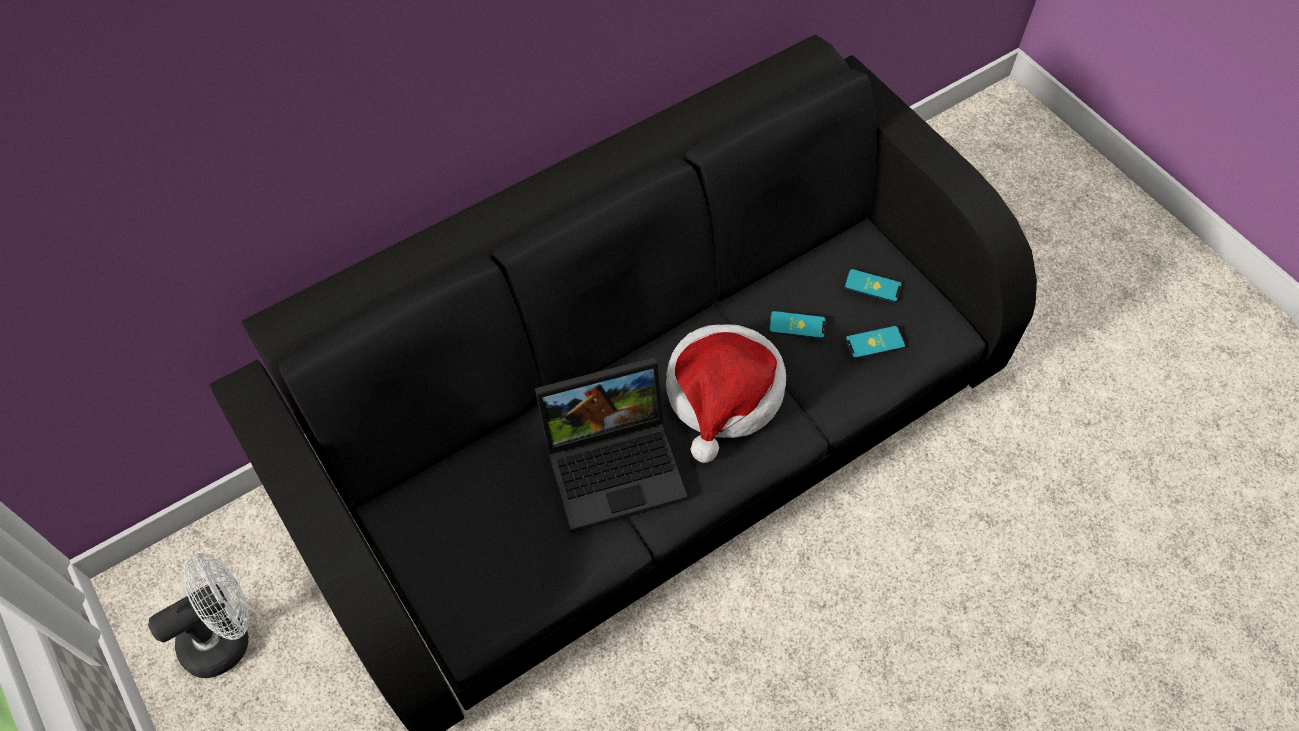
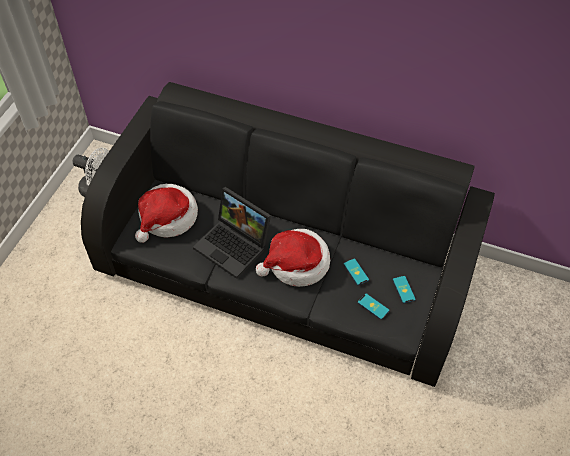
camera: 55 degrees right, 5 degrees down
none -> hat [135,184,198,243]

